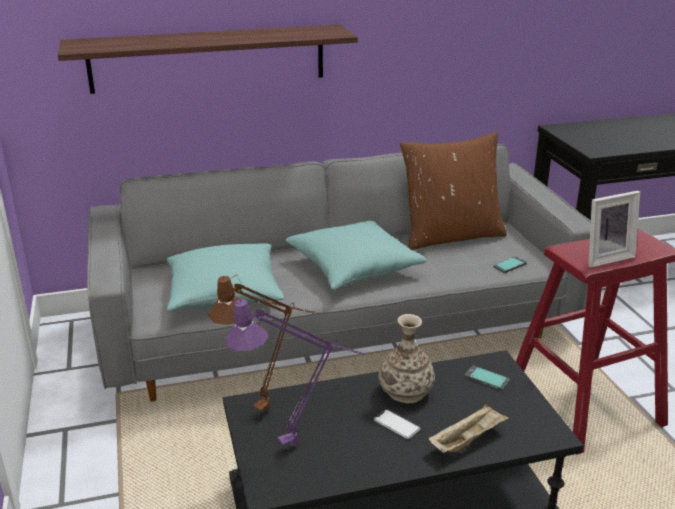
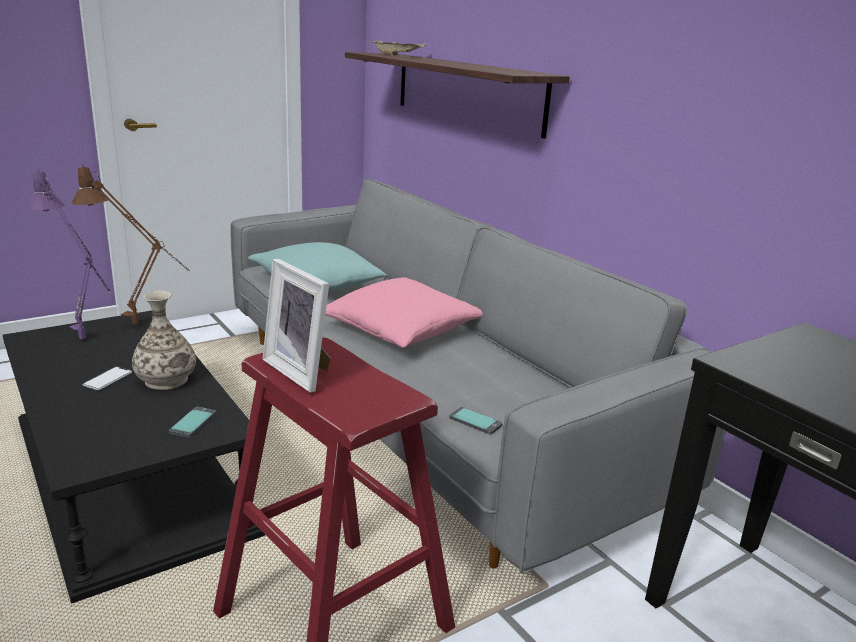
camera: 70 degrees right, 5 degrees down
turquoise pillow [285,221,427,290] -> pink pillow [325,277,483,348]
brown pillow [400,132,507,250] -> none
beige tray [429,404,509,453] -> beige tray moved to [369,40,426,55]

